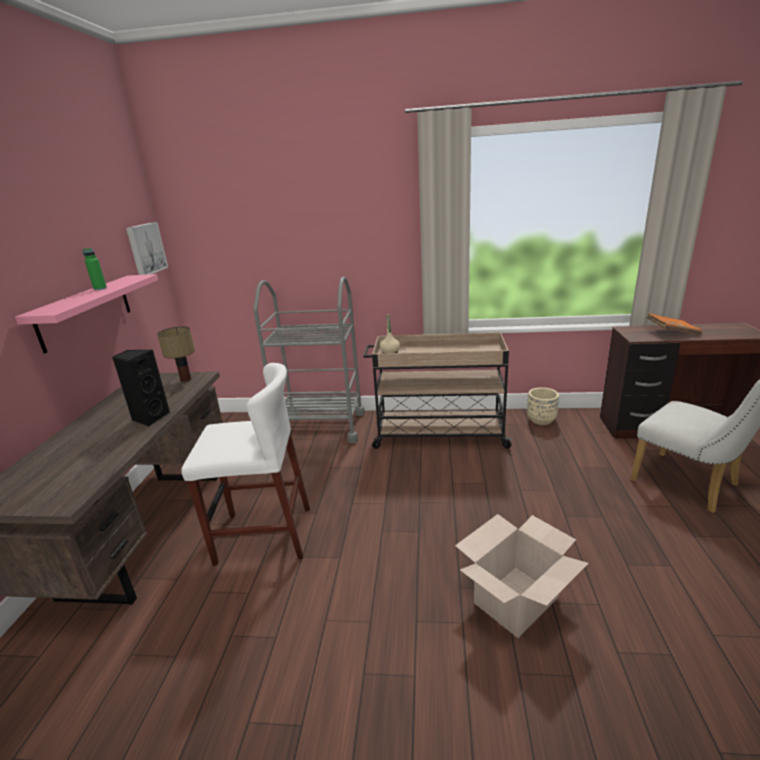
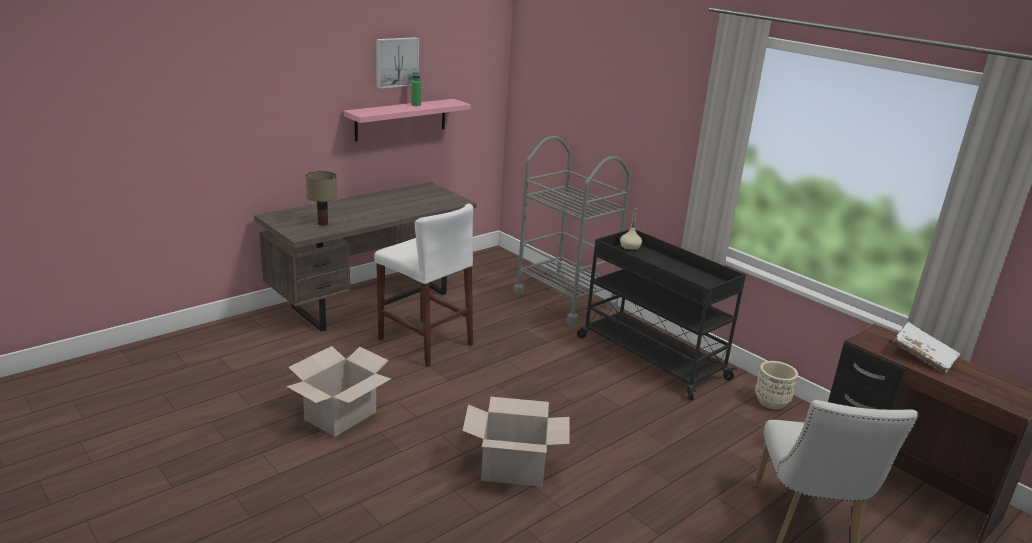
camera: 40 degrees right, 0 degrees up
black speaker [112,349,170,427] -> none
picture [126,222,168,275] -> picture moved to [376,37,419,89]
table lamp [157,327,195,382] -> table lamp moved to [306,171,337,226]
beige cart [363,332,513,449] -> black cart [577,229,746,400]
orange book [646,313,702,335] -> white book [893,322,960,374]
none -> cardboard box [286,346,391,437]

